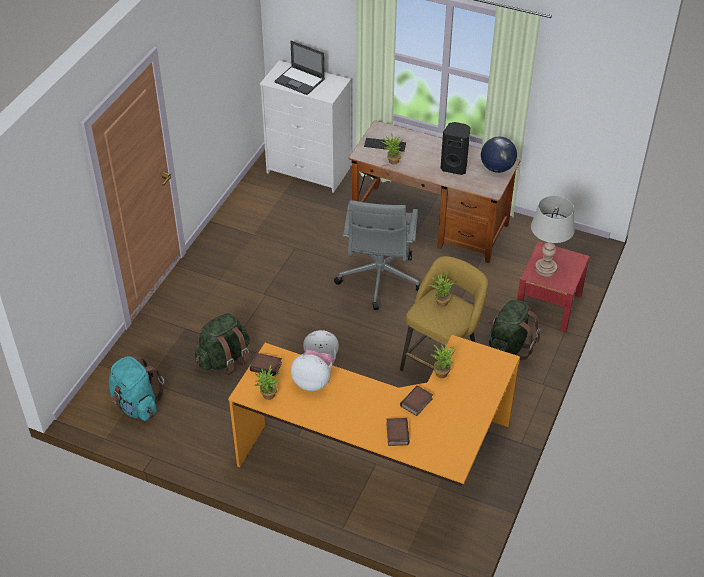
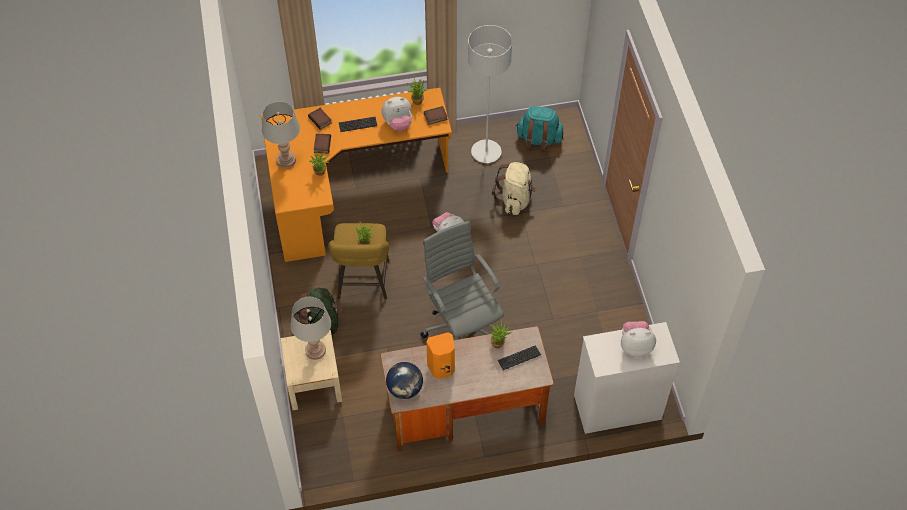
camera: 145 degrees right, 10 degrees up
green backpack [195,313,250,376] -> beige backpack [492,162,536,215]
laptop [274,41,325,95] -> plush toy [621,321,656,357]
black speaker [441,122,470,175] -> orange speaker [426,332,455,379]
red nightstand [517,241,590,333] -> beige nightstand [280,330,342,410]
none -> grey table lamp [262,102,300,168]
none -> keyboard [339,117,377,132]
none -> grey floor lamp [468,25,512,163]

